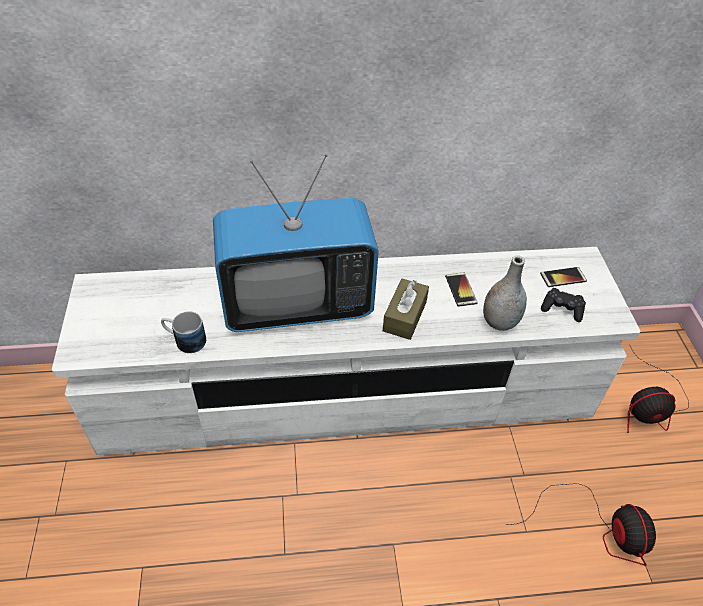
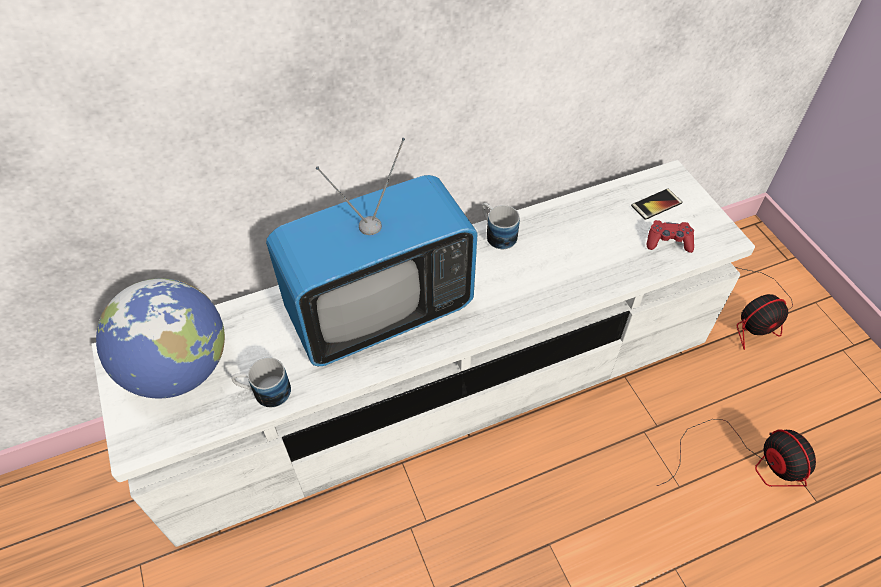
camera: 15 degrees left, 5 degrees up
brown tissue box [383,278,429,340] -> none
phone [445,273,478,307] -> none
grey vase [483,255,527,331] -> none
black game controller [541,288,586,322] -> red game controller [647,220,694,253]
none -> globe [96,278,225,399]
none -> mug [482,203,520,249]

